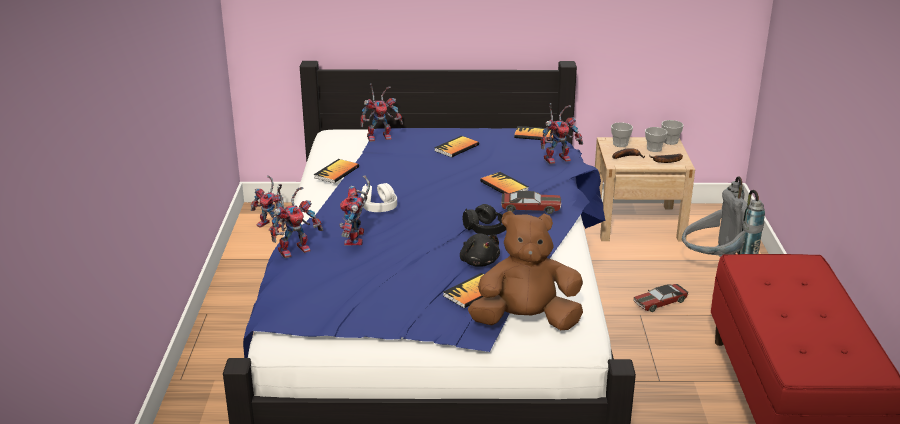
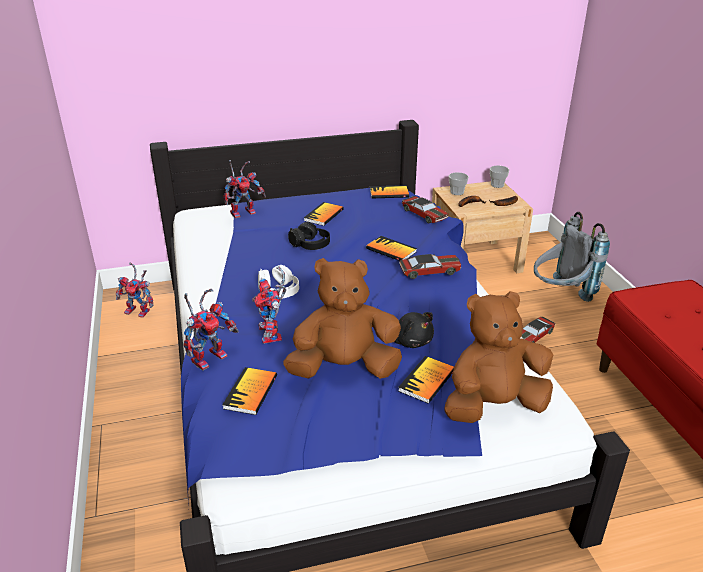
camera: 15 degrees left, 5 degrees up
book [314,159,359,183] -> book moved to [222,367,277,415]
black headphones [462,204,506,236] -> black headphones moved to [288,222,330,250]
toy robot [540,103,583,164] -> toy car [402,196,448,224]
cup [645,127,668,152] -> none
none -> brown plush toy [283,258,402,379]

